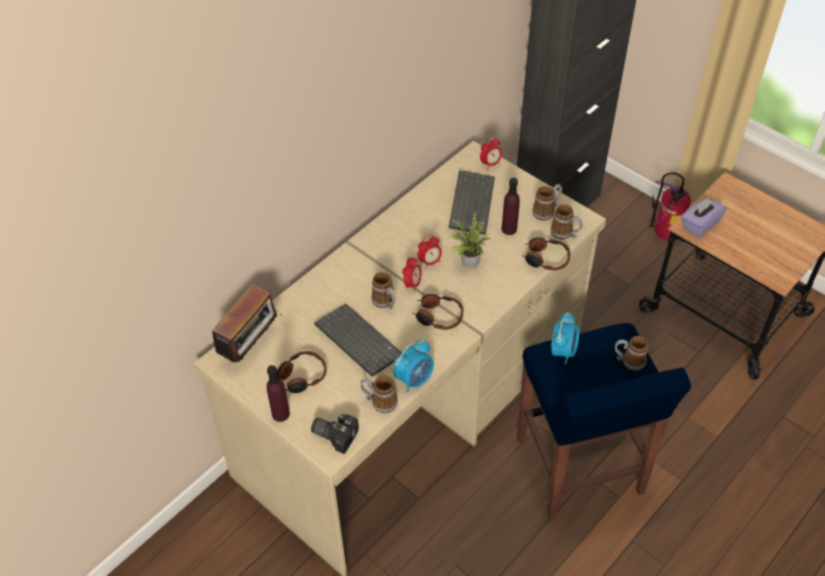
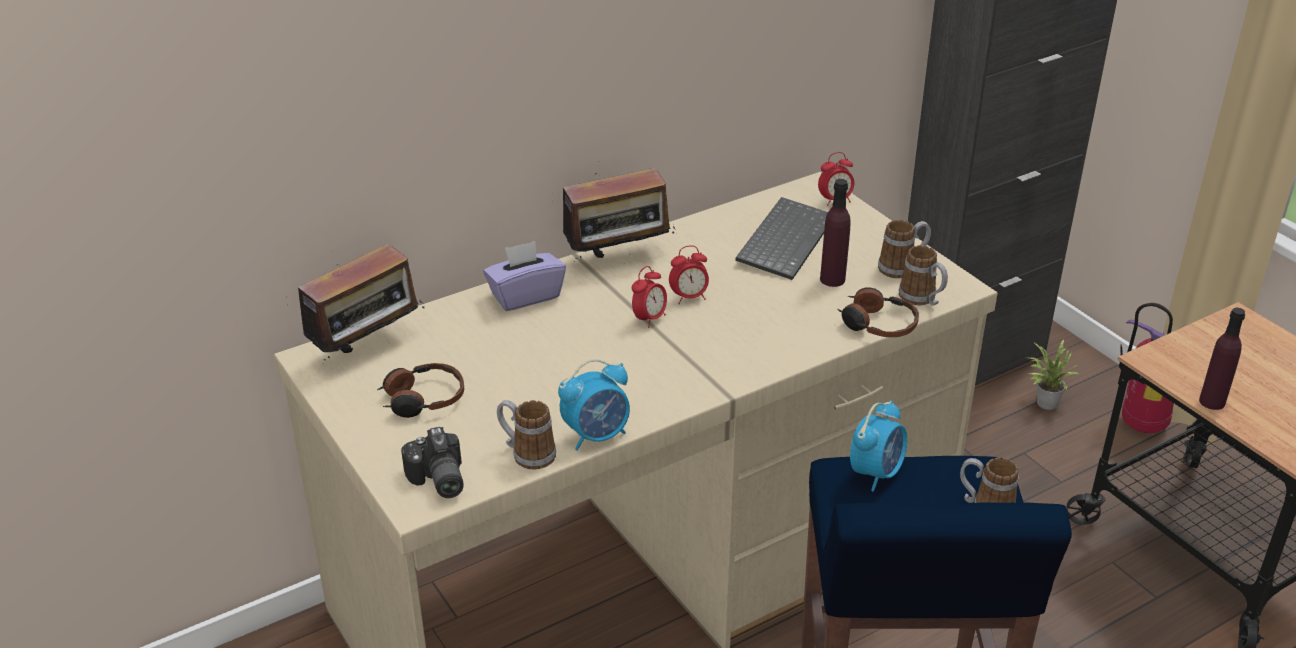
camera: 15 degrees right, 15 degrees down
purple bottle [267,365,290,422] -> purple bottle moved to [1199,308,1245,410]
camera [311,414,359,454] -> camera turned 150 degrees counterclockwise [401,427,464,498]
keyboard [314,303,401,377] -> none
mug [371,272,396,309] -> none
headphones [413,294,463,330] -> none
potted plant [447,213,491,269] -> potted plant moved to [1027,339,1078,410]
purple tissue box [681,197,727,238] -> purple tissue box moved to [483,241,566,311]
none -> radio [563,161,675,259]

